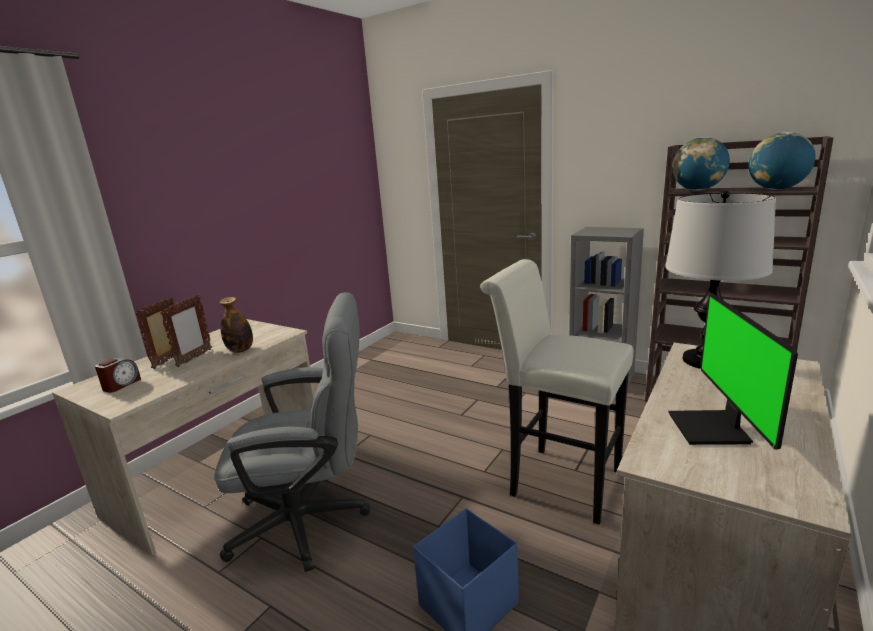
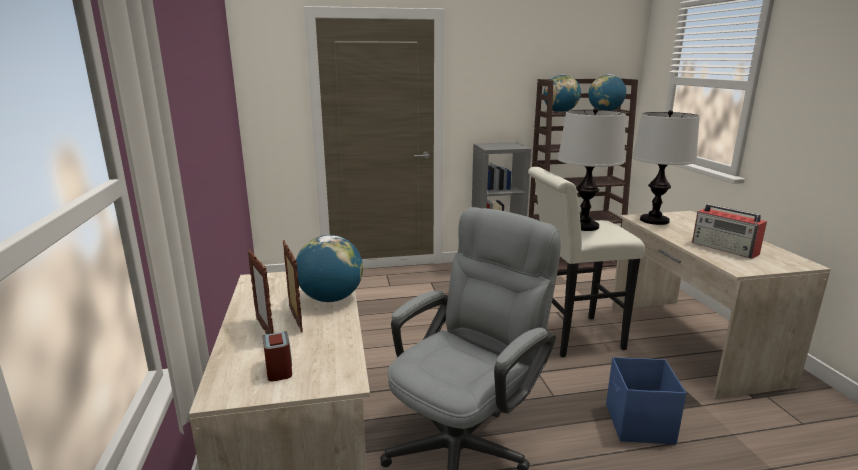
camera: 45 degrees left, 0 degrees up
bottle [219,297,253,353] -> globe [296,235,363,302]
monitor [668,293,798,449] -> radio [692,204,767,259]
none -> table lamp [558,108,626,231]

